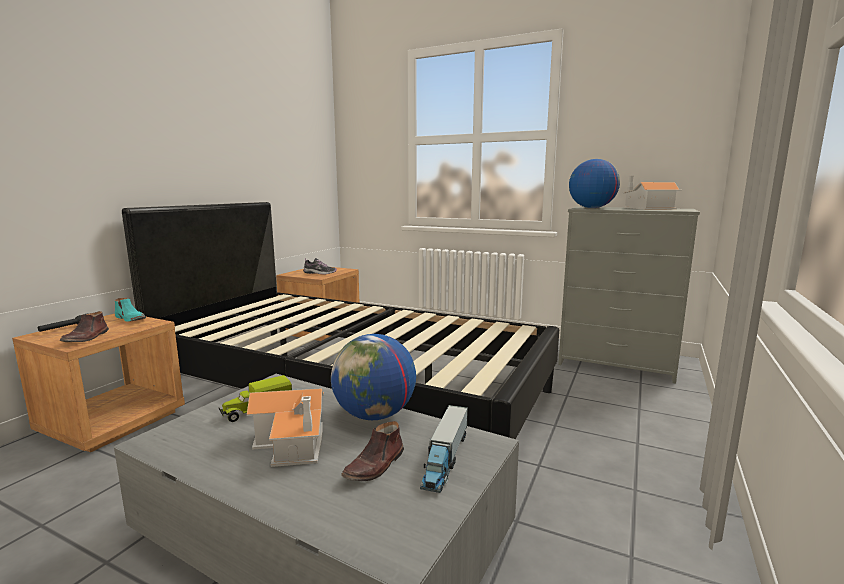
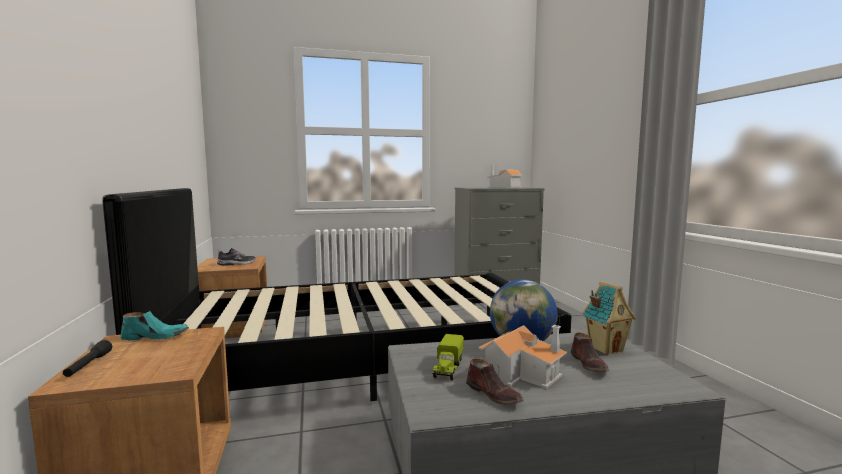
camera: 40 degrees left, 5 degrees down
brown shoe [60,311,109,342] -> brown shoe moved to [466,359,524,405]
toy truck [420,405,468,493] -> toy house [582,281,636,355]
globe [569,159,620,208] -> none

